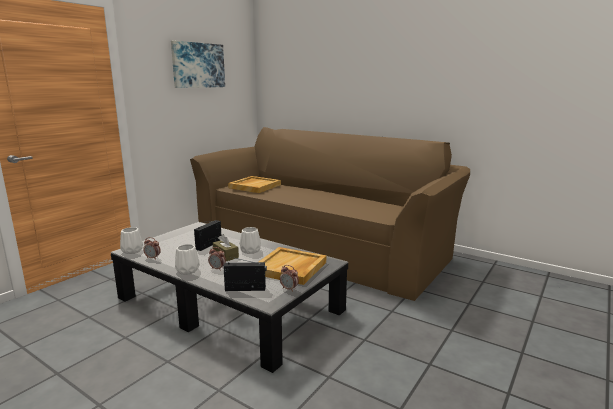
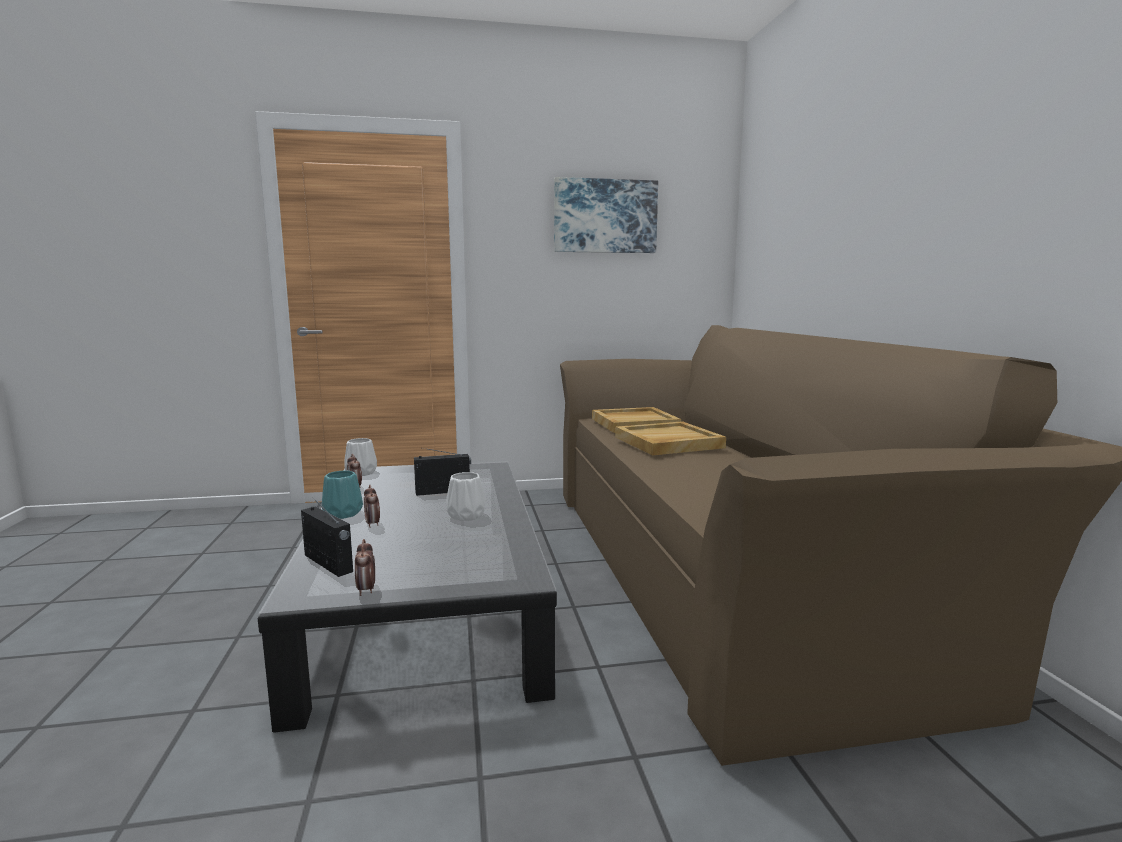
camera: 45 degrees right, 5 degrees down
white vase [175,244,200,275] -> turquoise vase [322,471,363,519]
brown tissue box [213,234,239,261] -> none
beige tray [259,247,326,285] -> beige tray moved to [615,421,726,455]

